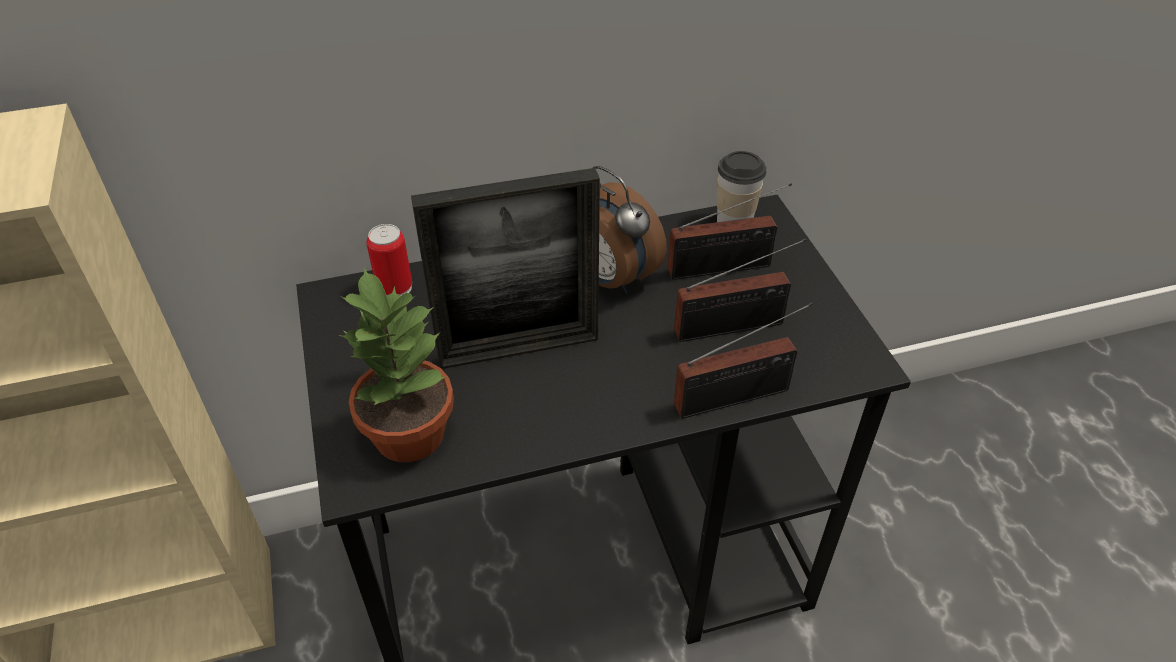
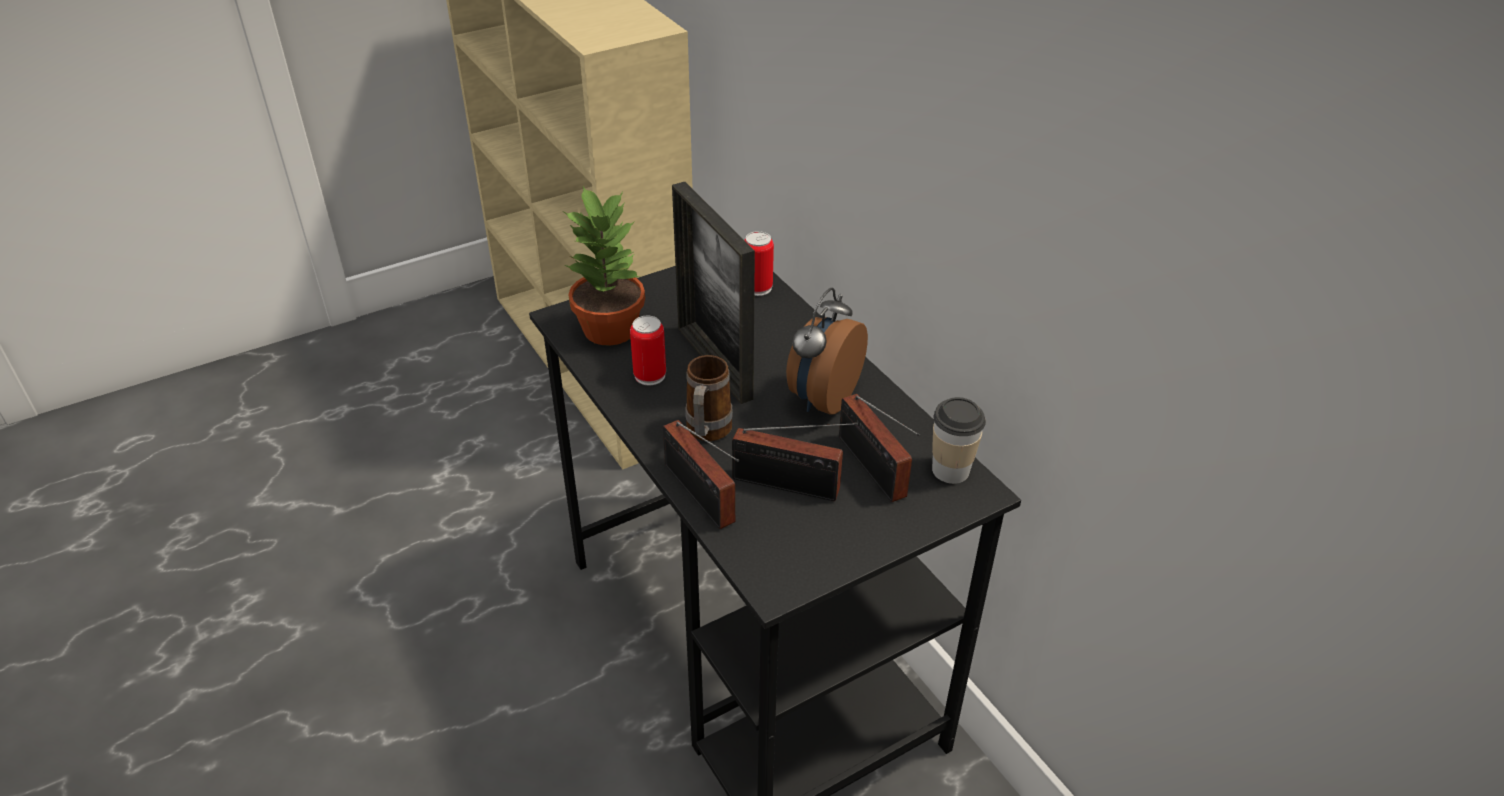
camera: 75 degrees right, 5 degrees down
radio [674,239,807,342] -> radio turned 45 degrees counterclockwise [732,423,858,501]
none -> can [630,316,666,385]
none -> mug [685,355,733,441]

